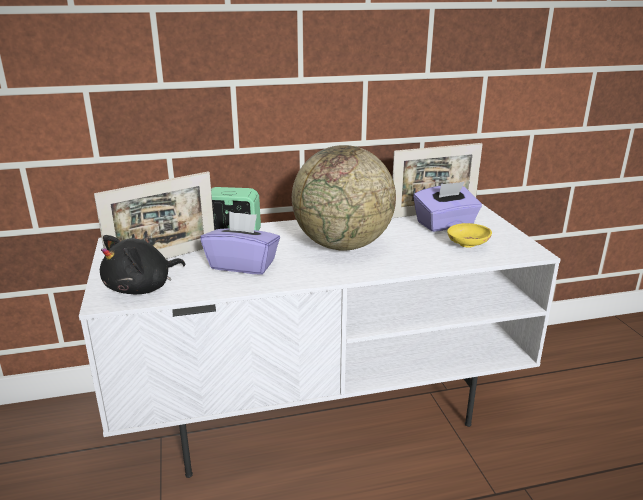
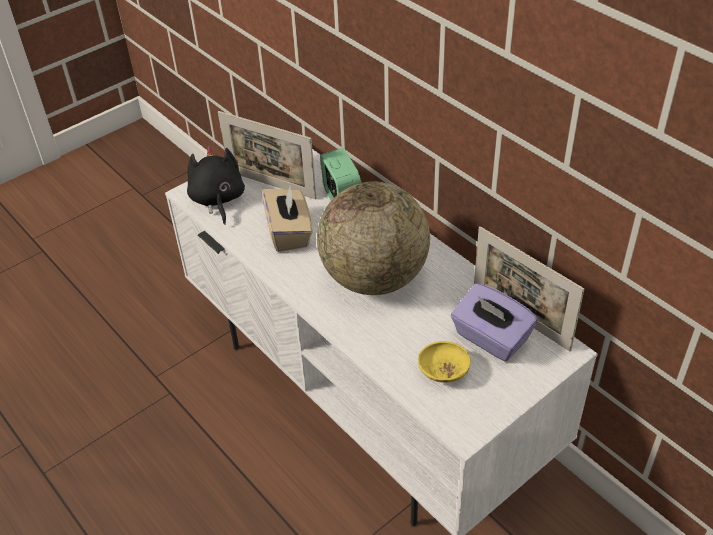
camera: 65 degrees right, 20 degrees up
black plush toy [100,235,185,294] -> black plush toy turned 60 degrees clockwise [187,146,245,225]
purple tissue box [200,211,280,275] -> beige tissue box [261,184,313,252]

